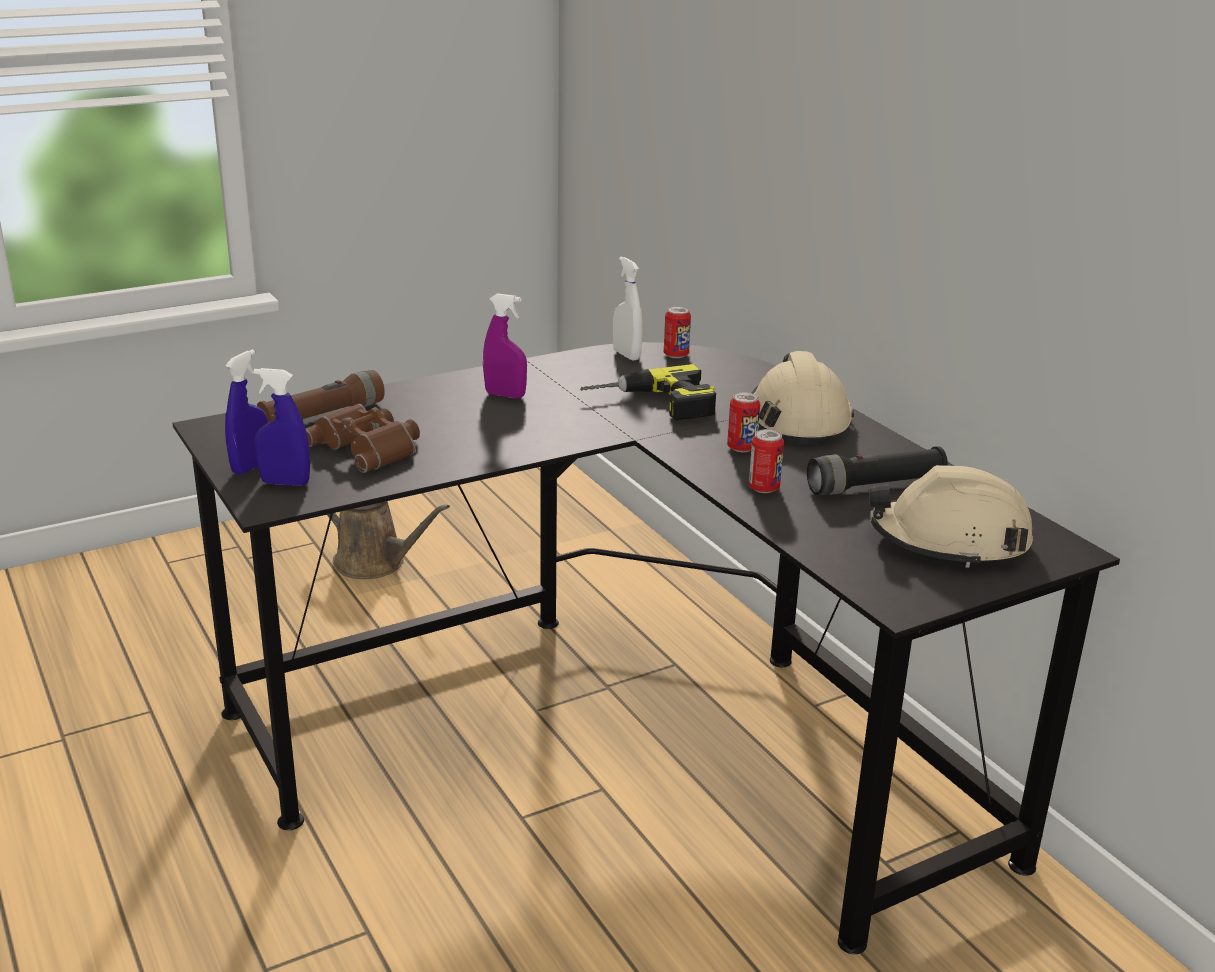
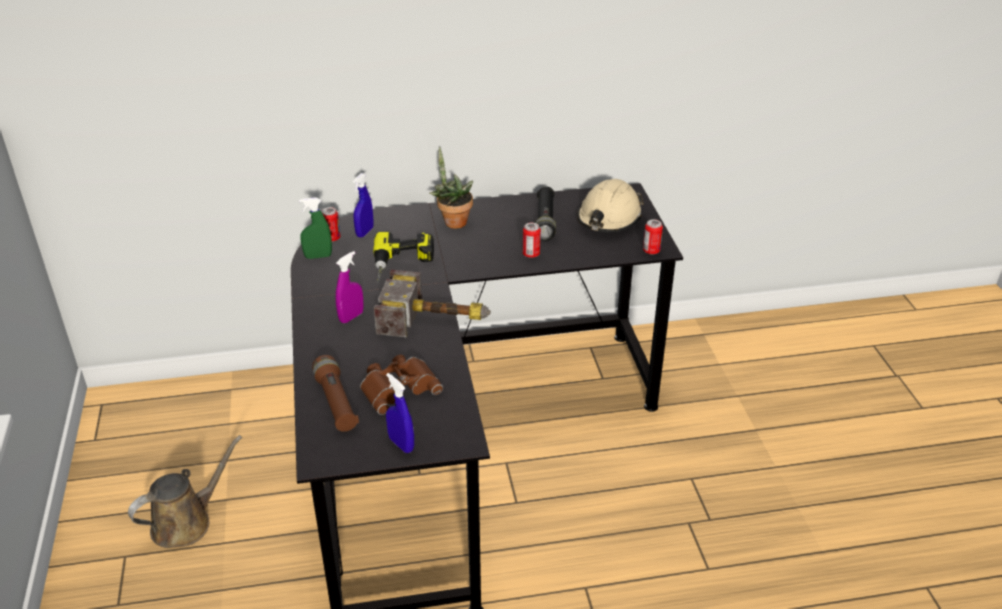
camera: 70 degrees left, 10 degrees up
blue spray bottle [254,368,310,486] -> blue spray bottle moved to [353,173,374,237]
white spray bottle [613,256,643,361] -> green spray bottle [299,197,332,259]
can [727,392,760,452] -> can moved to [643,219,663,254]
beige hard hat [751,351,854,445] -> potted plant [429,147,473,229]
none -> hammer [374,270,491,337]

